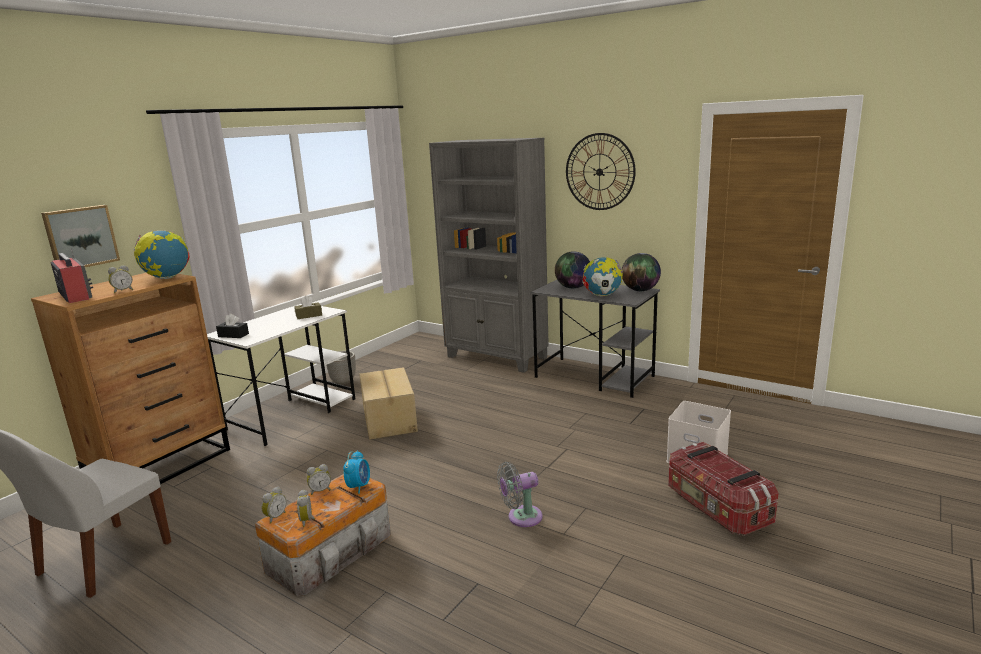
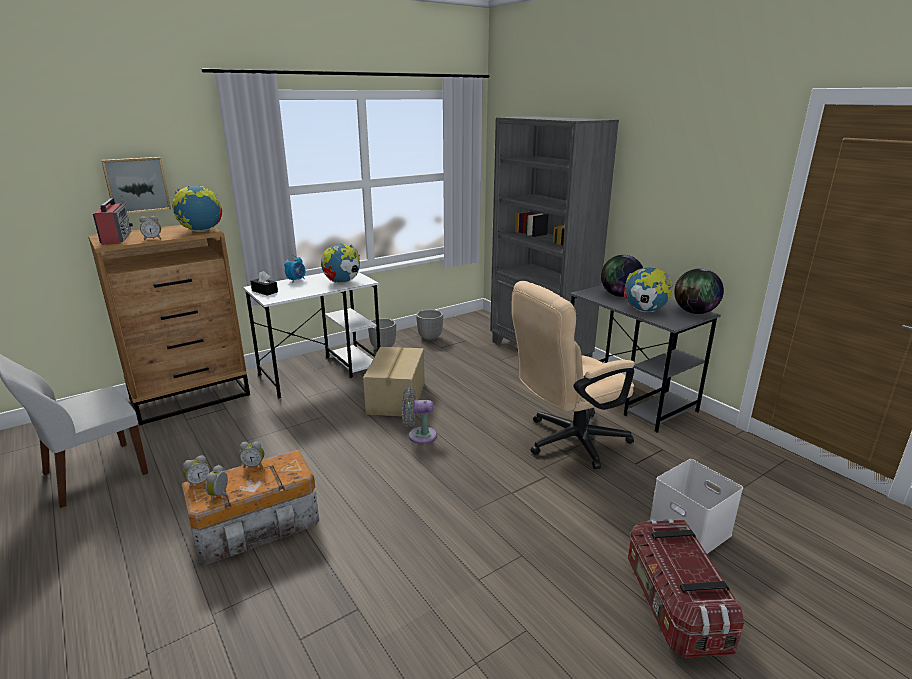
camera: 20 degrees right, 5 degrees up
brown tissue box [294,296,322,319] -> globe [321,244,360,284]
alarm clock [343,450,370,494] -> alarm clock moved to [284,255,305,282]
grey fan [497,462,543,527] -> grey fan moved to [402,387,437,444]
wall clock [566,133,636,210] -> none
none -> planter [416,310,443,341]
none -> beige office chair [512,281,635,469]

